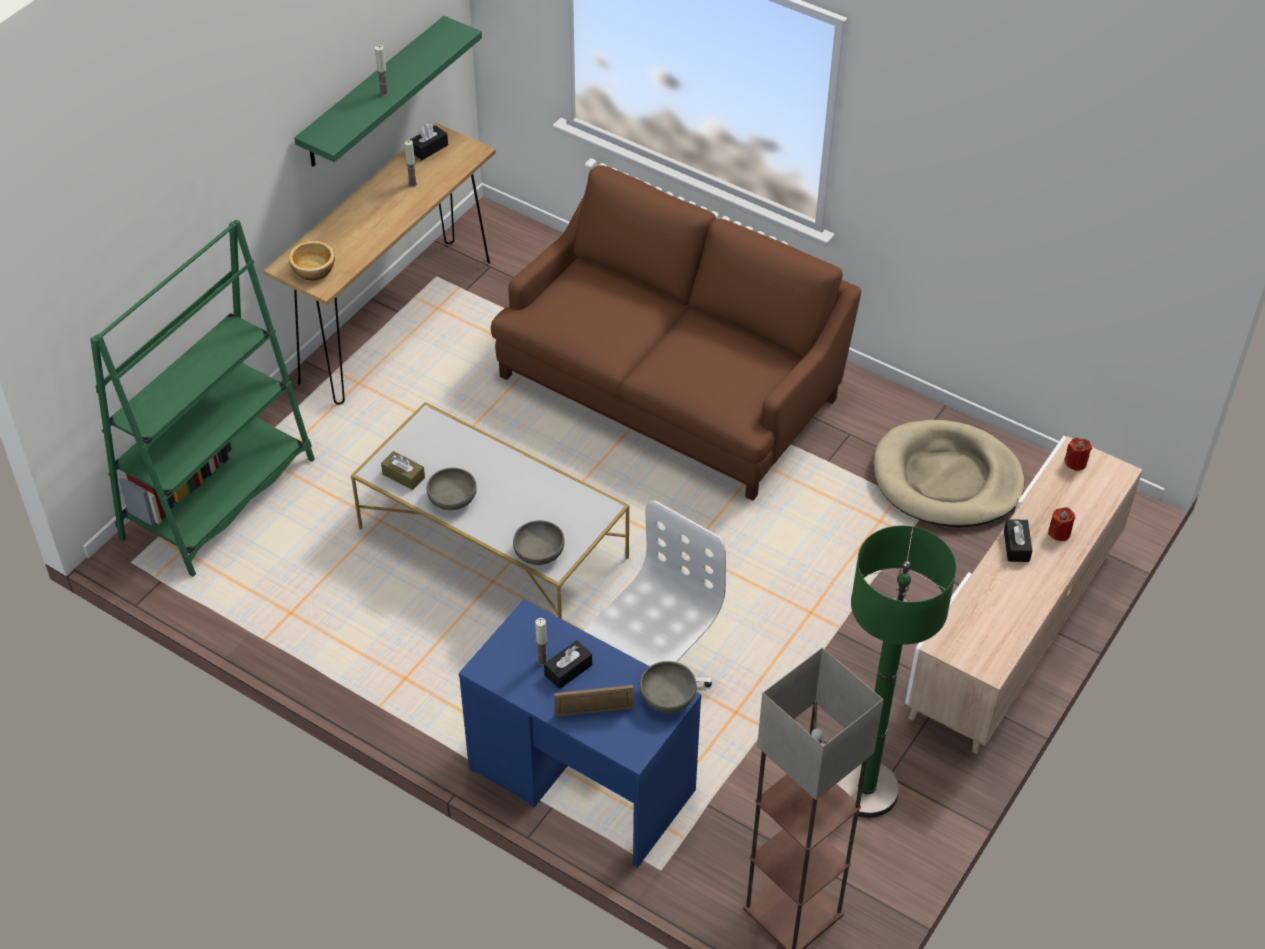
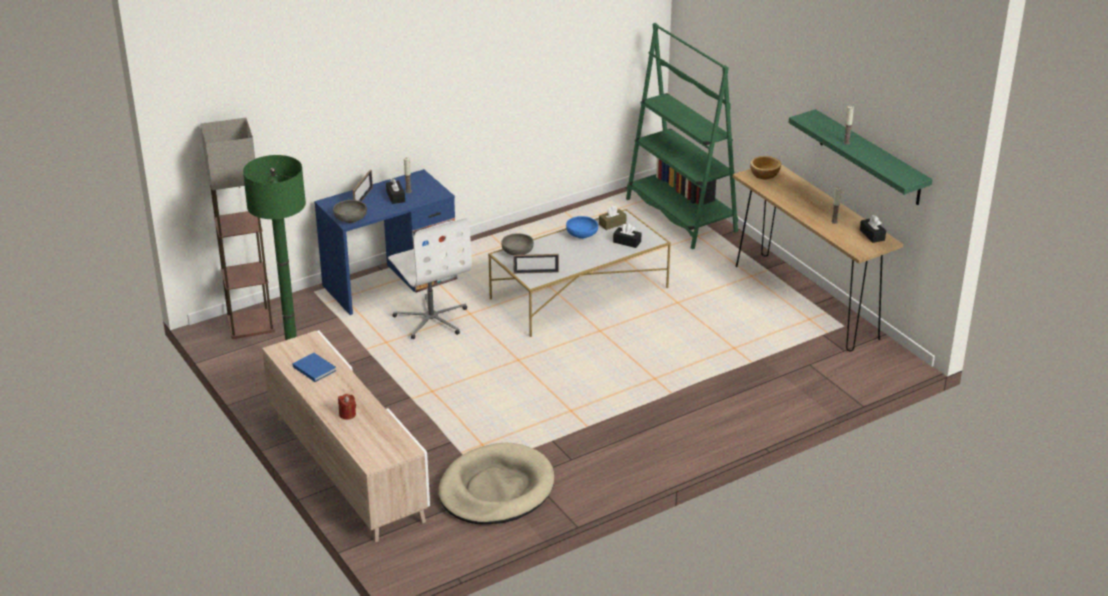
camera: 115 degrees right, 15 degrees down
grey bowl [427,468,477,510] -> blue bowl [566,216,598,239]
brown sofa [491,165,861,501] -> none
black tissue box [1004,519,1032,562] -> black tissue box moved to [613,223,641,248]
red candle [1064,438,1092,471] -> none
none -> blue book [293,353,336,382]
none -> picture frame [513,254,559,274]

